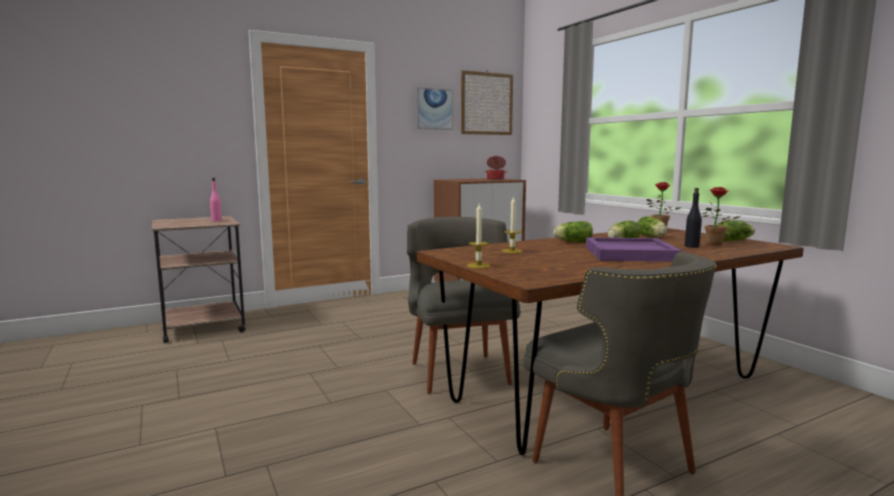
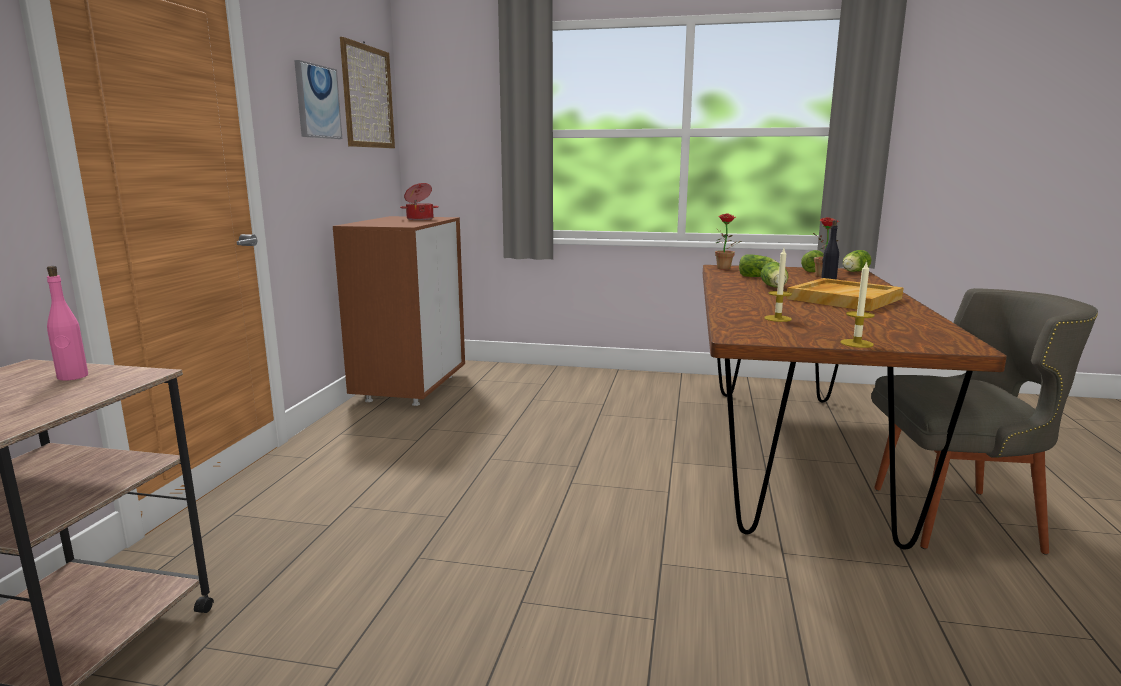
camera: 50 degrees left, 5 degrees up
grey chair [407,217,520,394] -> none
lettuce [553,221,593,242] -> lettuce moved to [843,250,871,272]
purple tray [586,237,682,262] -> beige tray [786,278,904,311]

